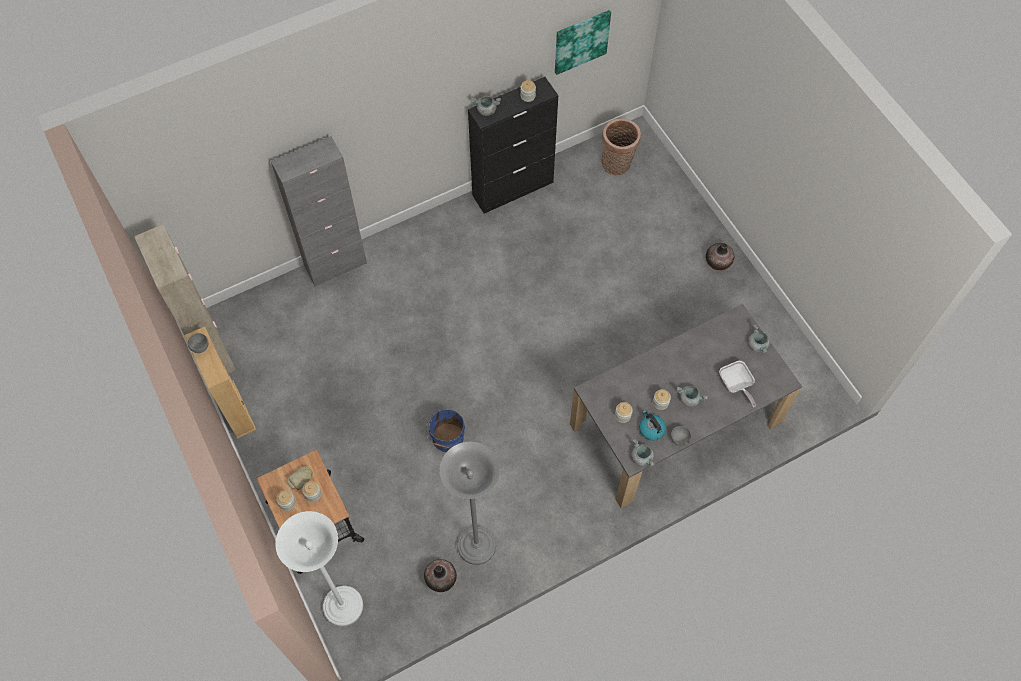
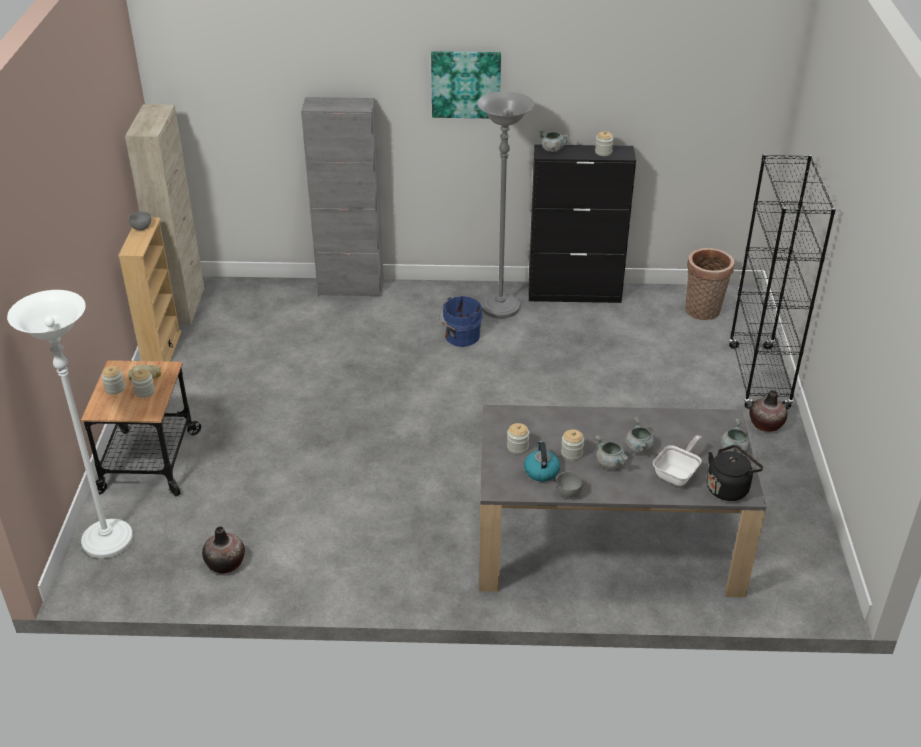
camera: 30 degrees right, 25 degrees down
blue bucket [426,409,465,452] -> blue bucket moved to [439,296,483,347]
grey floor lamp [439,442,500,565] -> grey floor lamp moved to [477,91,534,318]
picture [555,10,611,75] -> picture moved to [431,51,501,118]
grey cooking pot [631,439,655,467] -> grey cooking pot moved to [625,417,655,453]
frying pan [719,361,756,407] -> frying pan turned 150 degrees counterclockwise [653,435,702,486]
none -> black kettle [707,445,763,501]
none -> black bookcase [729,154,836,409]

